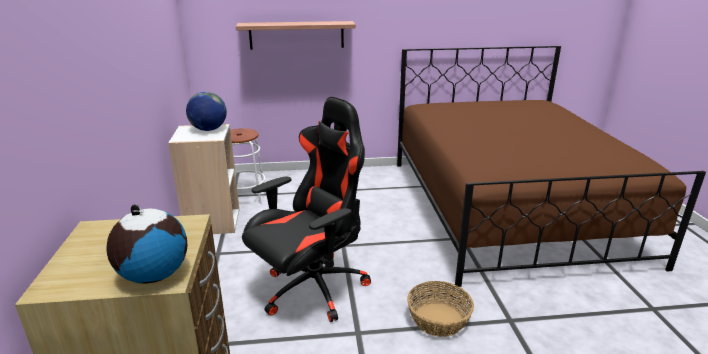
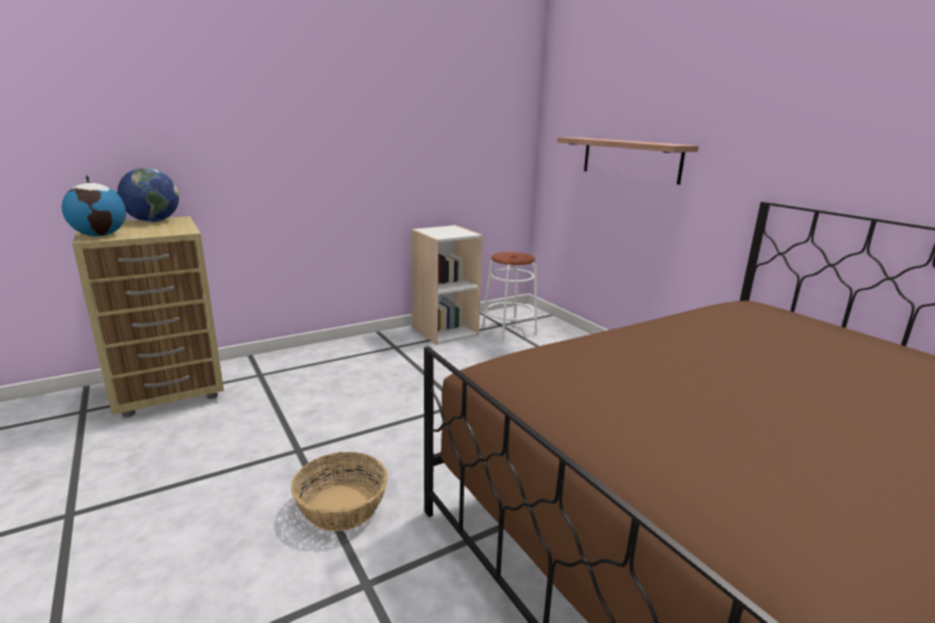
camera: 65 degrees right, 5 degrees down
globe [186,92,227,131] -> globe moved to [117,168,179,222]
black office chair [242,97,371,322] -> none

